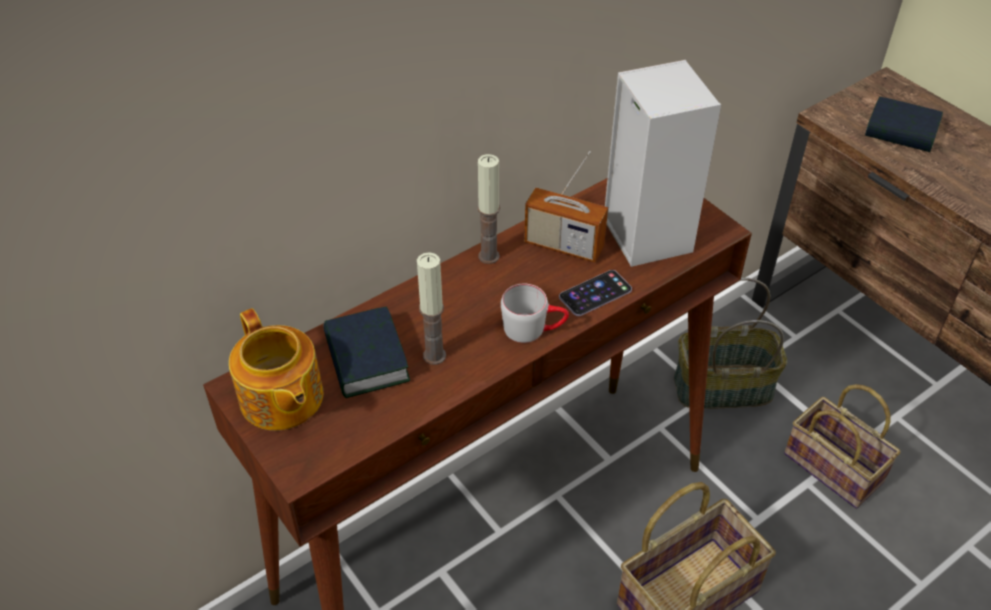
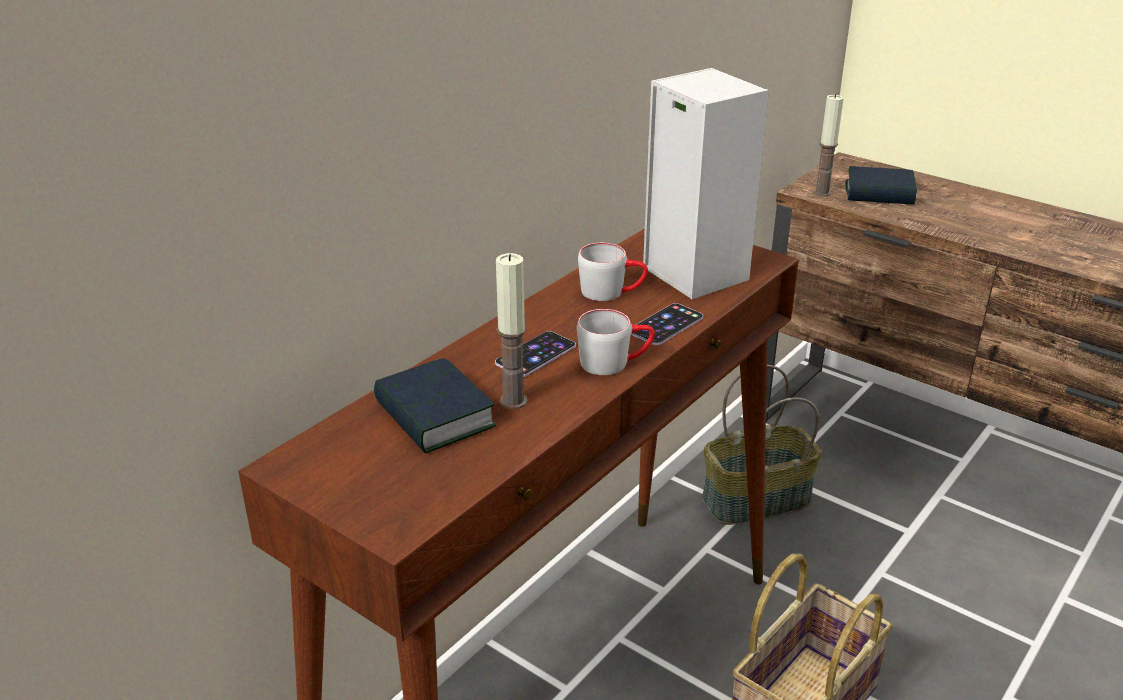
camera: 15 degrees left, 15 degrees down
teapot [229,308,323,431] -> none
candle [477,154,500,264] -> candle moved to [814,94,844,196]
radio [524,151,608,262] -> grey mug [578,243,648,301]
basket [784,384,901,509] -> none
none -> phone [495,331,576,377]

